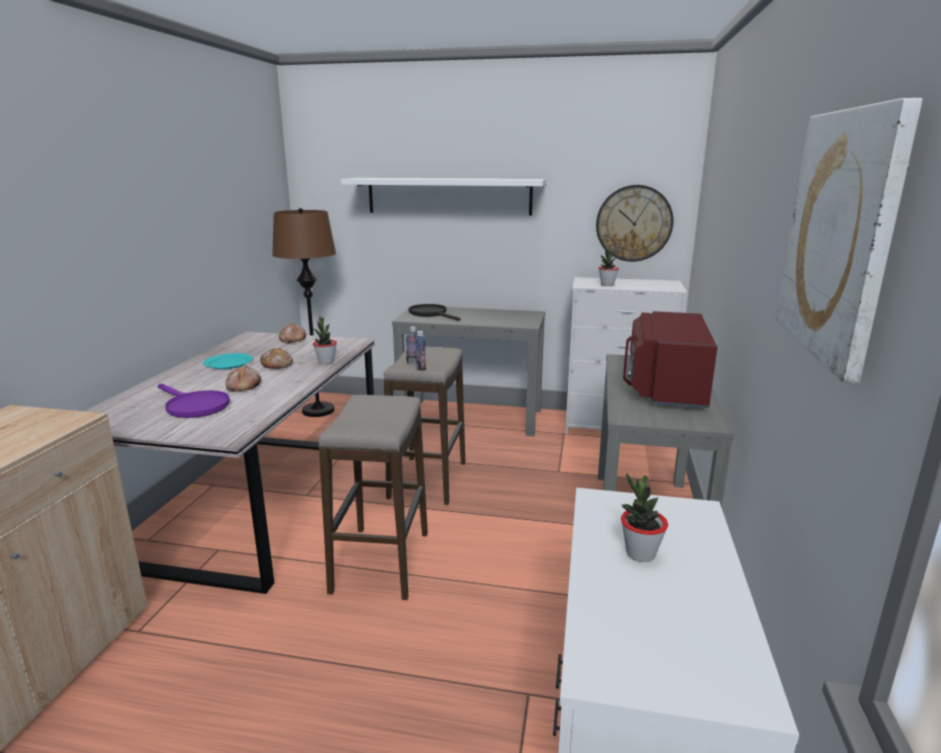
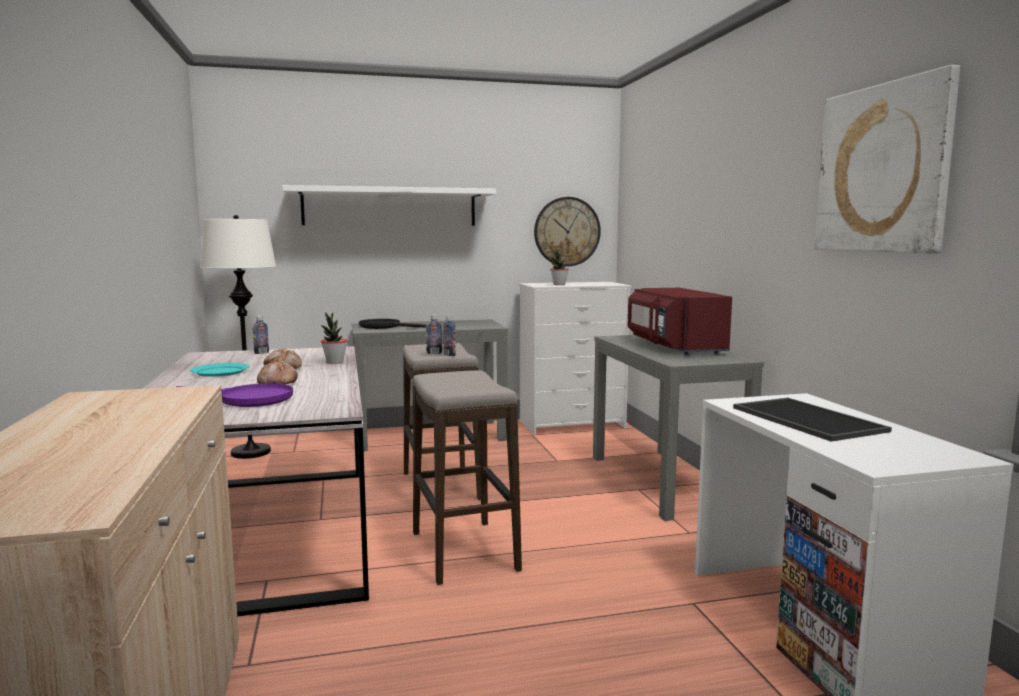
camera: 25 degrees left, 10 degrees down
brown floor lamp [272,208,336,417] -> white floor lamp [200,215,276,459]
bread [279,323,306,343] -> bottle [253,316,269,354]
potted plant [621,473,668,562] -> tray [733,398,892,442]

